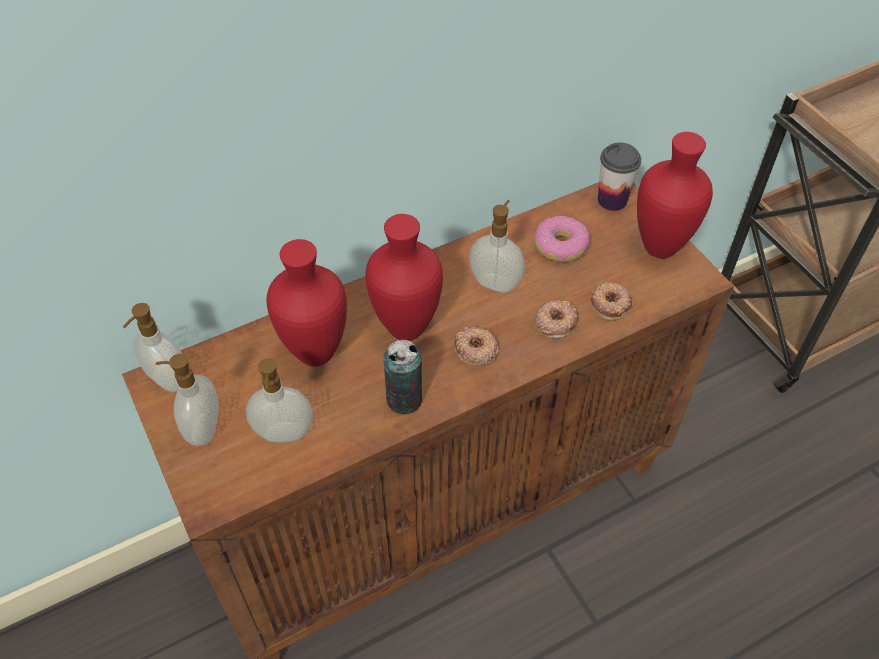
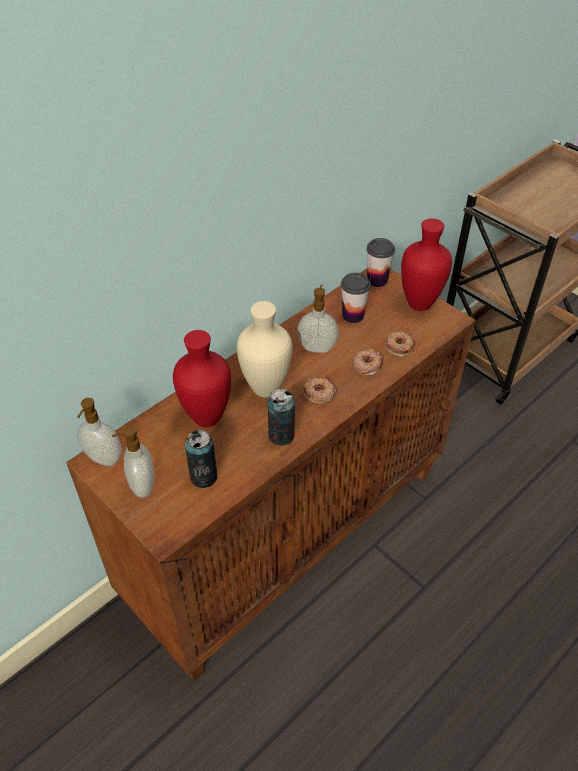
camera: 15 degrees left, 5 degrees down
soap dispenser [246,358,313,442] -> can [185,430,217,488]
red vase [366,214,443,341] -> beige vase [237,301,293,398]
donut [534,216,590,262] -> cup [341,273,371,323]

